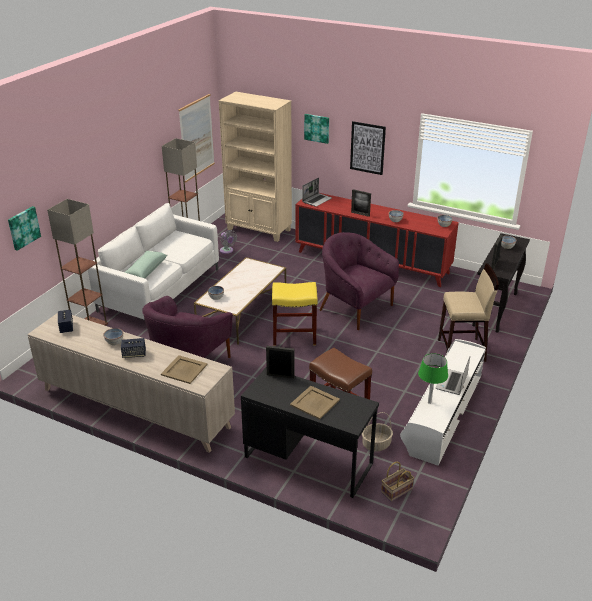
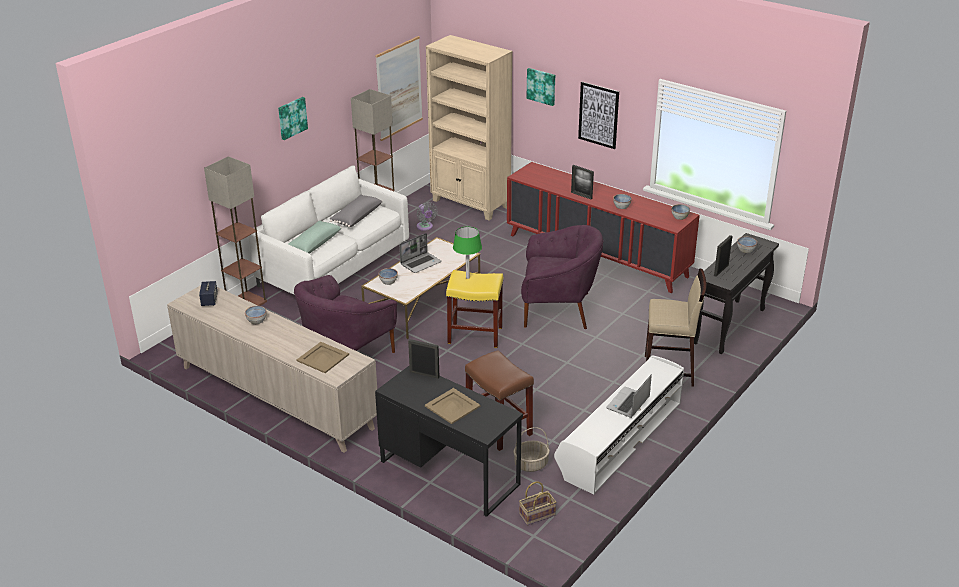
camera: 10 degrees right, 0 degrees up
picture [8,206,41,251] -> picture moved to [278,97,308,140]
speaker [121,338,146,358] -> none
laptop [302,178,332,207] -> laptop moved to [400,233,442,273]
purple armchair [319,232,399,330] -> purple armchair turned 135 degrees clockwise [521,225,603,329]
green table lamp [418,353,448,404] -> green table lamp moved to [453,227,482,279]
none -> grey pillow [330,195,383,227]

